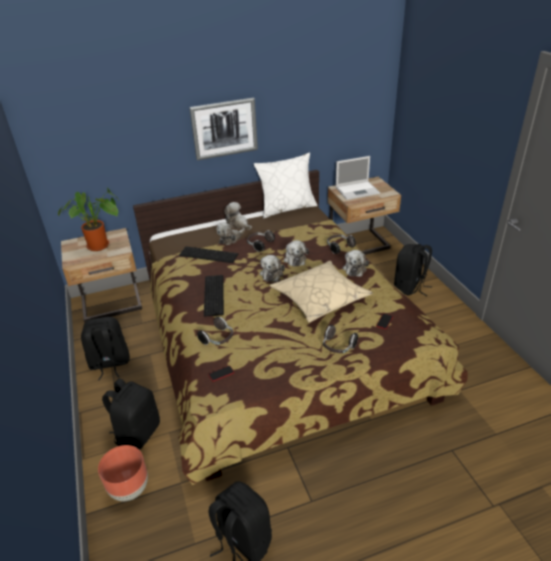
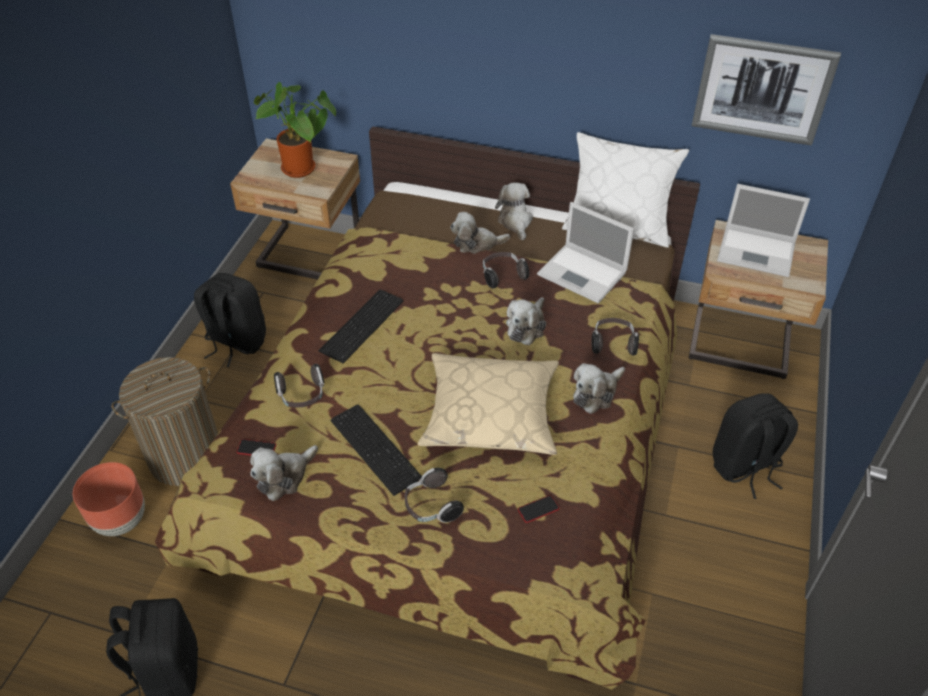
camera: 35 degrees right, 10 degrees up
black backpack [102,378,160,450] -> laundry basket [111,357,218,486]
keyboard [179,246,239,263] -> keyboard moved to [330,405,422,496]
picture [189,97,258,161] -> picture moved to [692,34,841,146]
plush toy [260,255,285,282] -> plush toy moved to [250,445,318,501]
none -> laptop [537,202,634,304]

